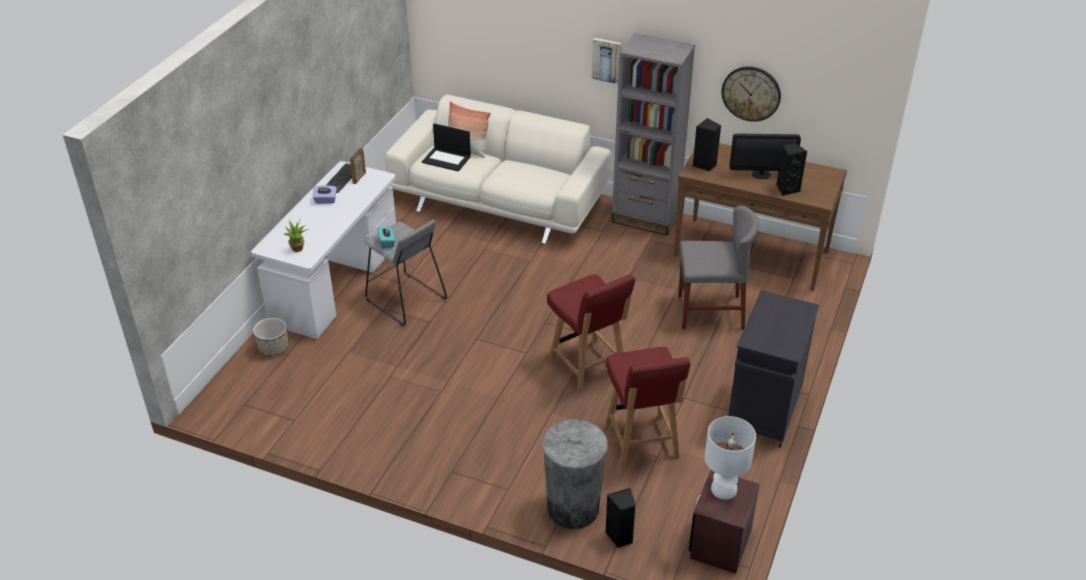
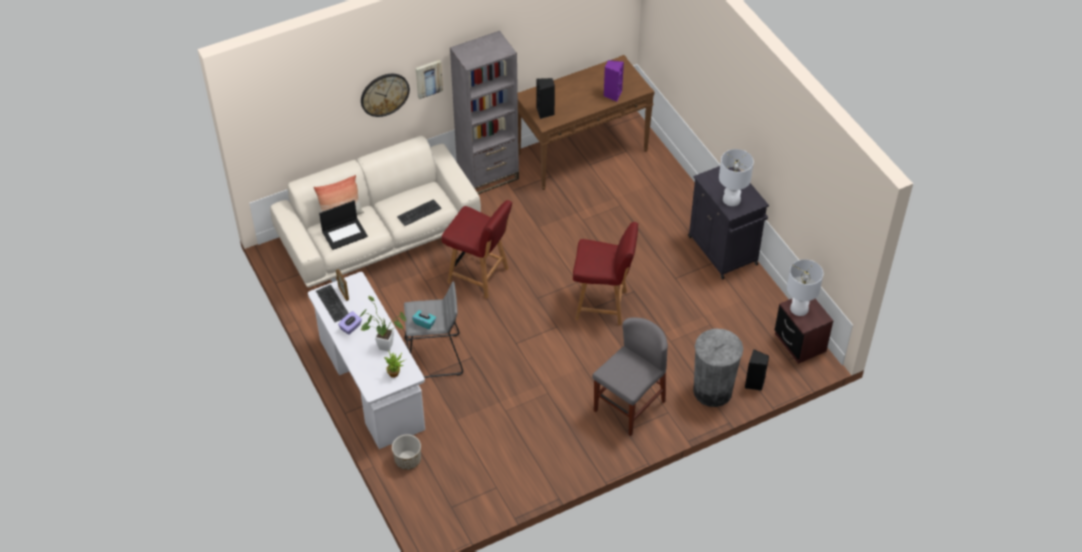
camera: 50 degrees left, 10 degrees up
red chair [605,347,691,468] -> red chair moved to [442,200,512,299]
grey chair [678,206,759,330] -> grey chair moved to [592,317,668,436]
wall clock [721,66,781,122] -> wall clock moved to [361,74,410,117]
monitor [730,133,801,179] -> none
black speaker [776,142,807,196] -> purple speaker [604,60,624,102]
none -> potted plant [359,296,407,352]
none -> keyboard [397,199,442,226]
none -> white table lamp [719,149,754,206]

